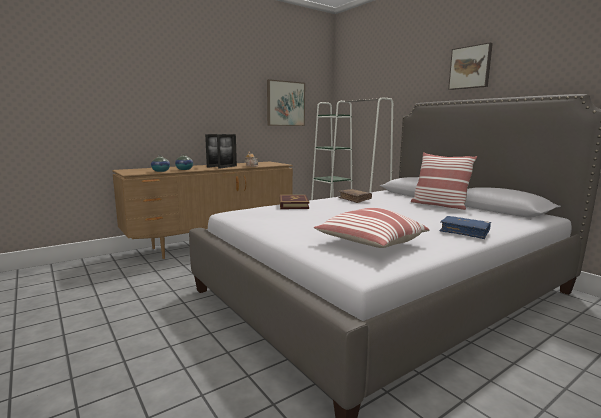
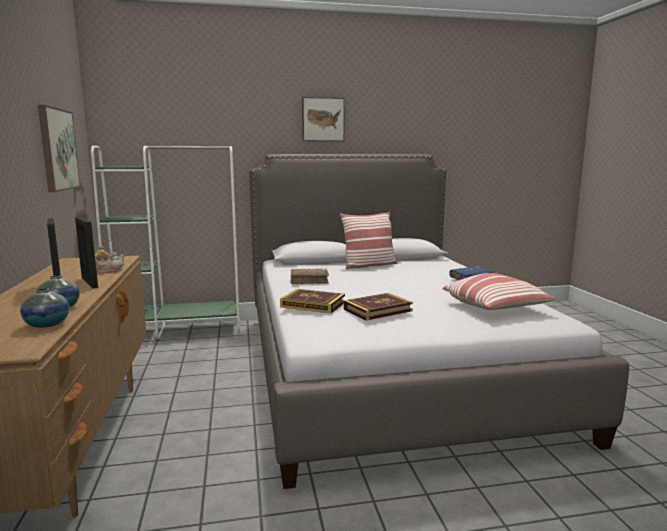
camera: 65 degrees left, 0 degrees up
none -> book [344,293,413,321]

